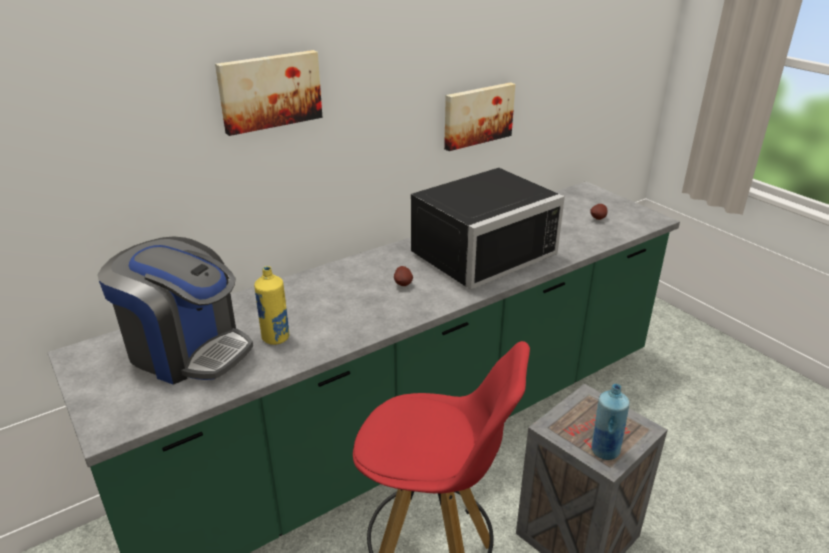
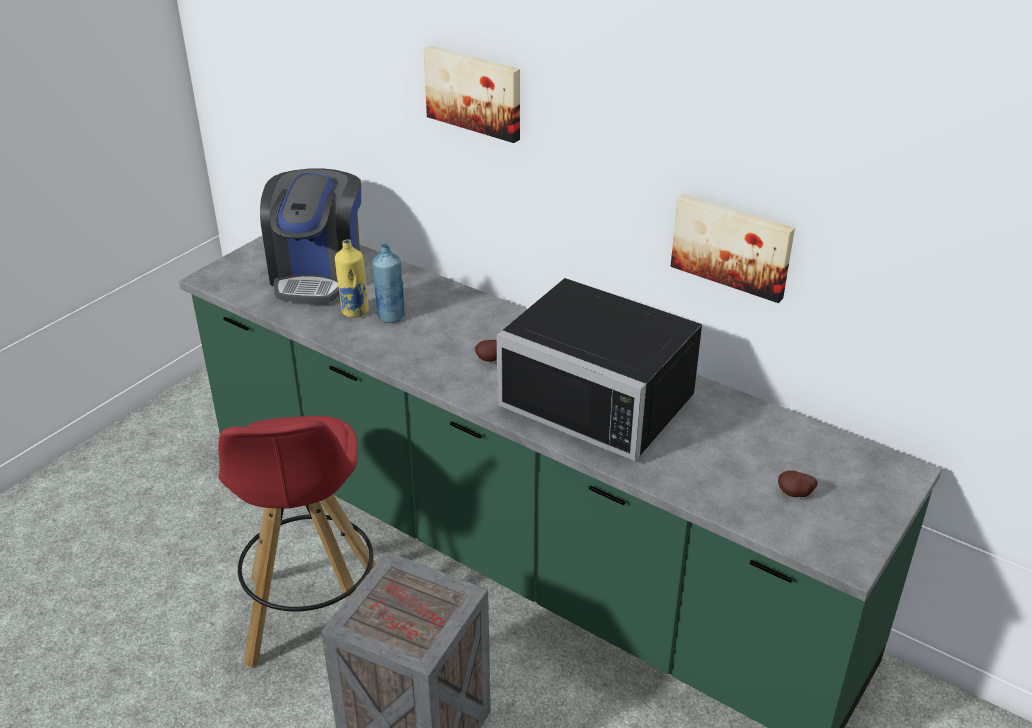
camera: 70 degrees right, 5 degrees up
blue bottle [591,384,630,460] -> blue bottle moved to [373,243,405,323]

